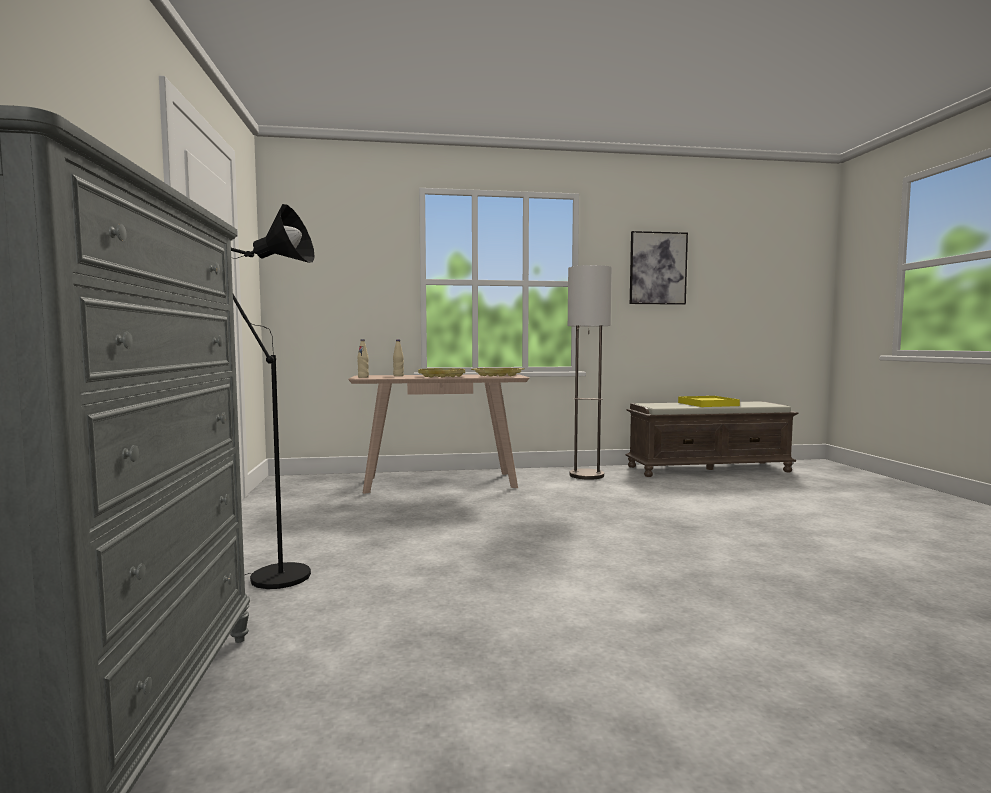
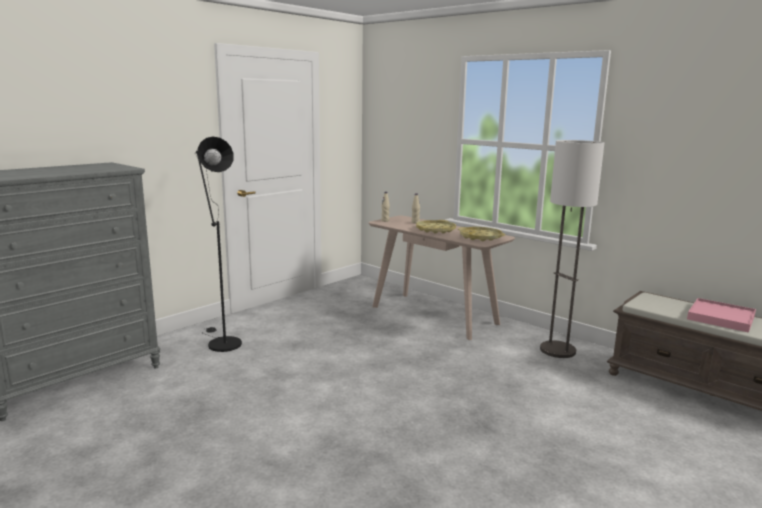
camera: 50 degrees right, 10 degrees up
picture [630,231,688,305] -> none
yellow tray [678,396,740,407] -> pink tray [687,298,756,333]

